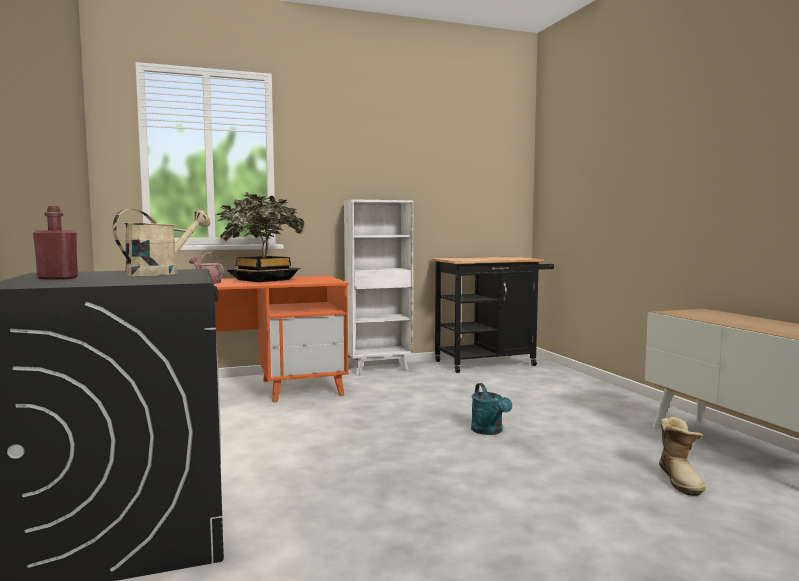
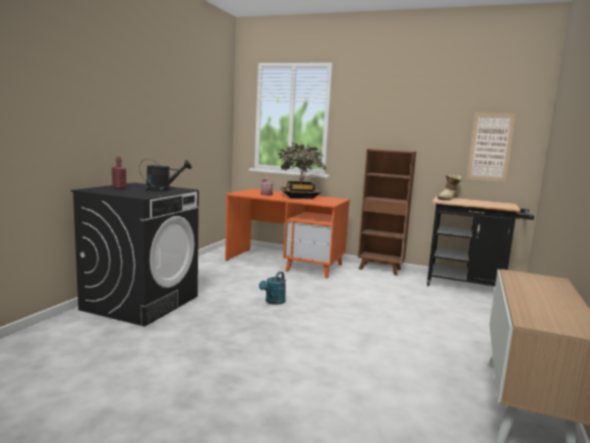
camera: 40 degrees right, 5 degrees up
beige watering can [113,209,210,276] -> black watering can [139,159,192,191]
white bookcase [344,199,413,376] -> brown bookcase [358,149,416,276]
turquoise watering can [471,383,512,435] -> turquoise watering can moved to [259,272,286,305]
boot [659,417,706,496] -> boot moved to [437,175,462,200]
none -> picture [467,112,516,182]

